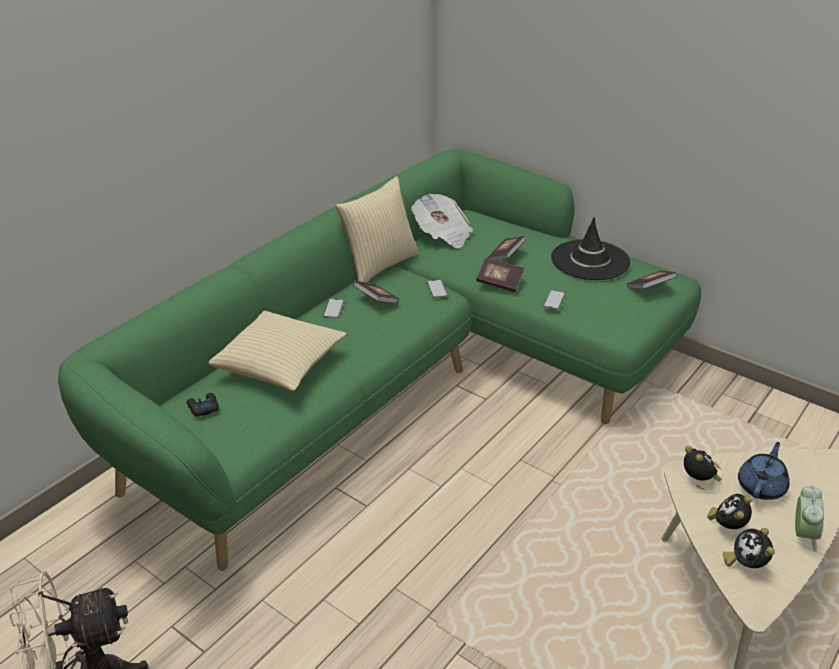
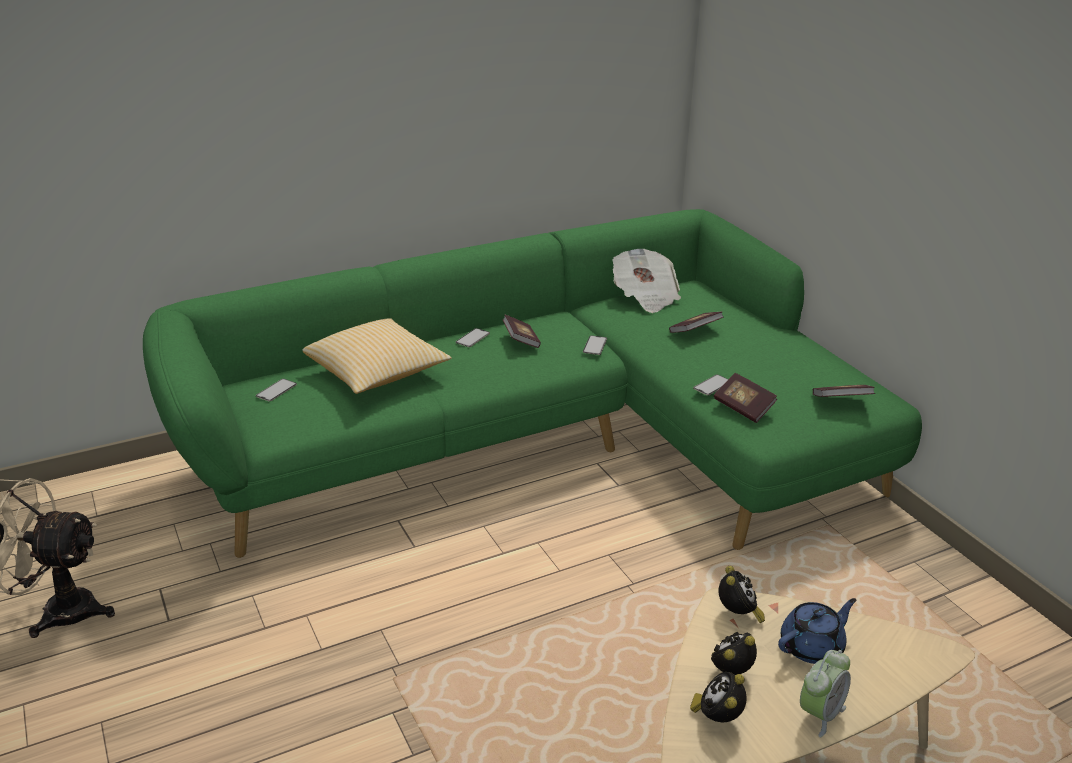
camera: 25 degrees right, 5 degrees down
black game controller [187,393,219,417] -> phone [256,379,297,401]
pillow [336,176,419,283] -> none
book [476,258,524,292] -> book moved to [714,373,777,423]
black hat [551,217,630,280] -> none

